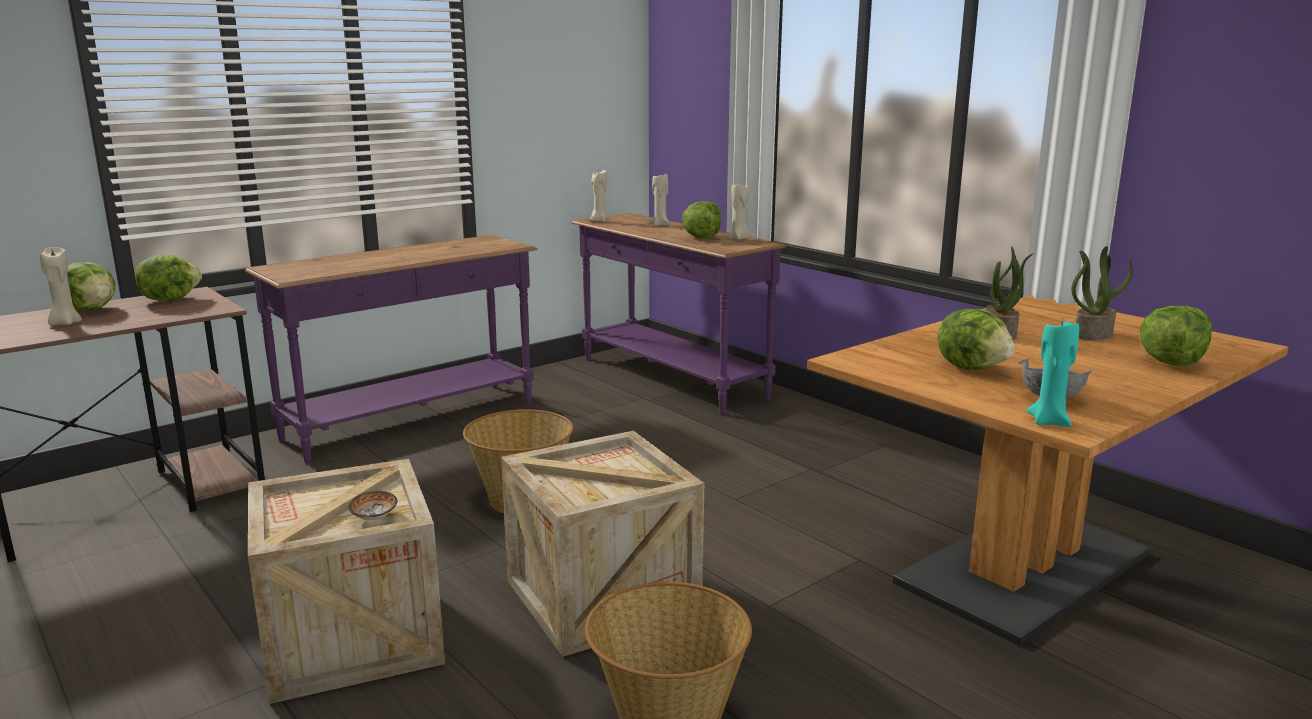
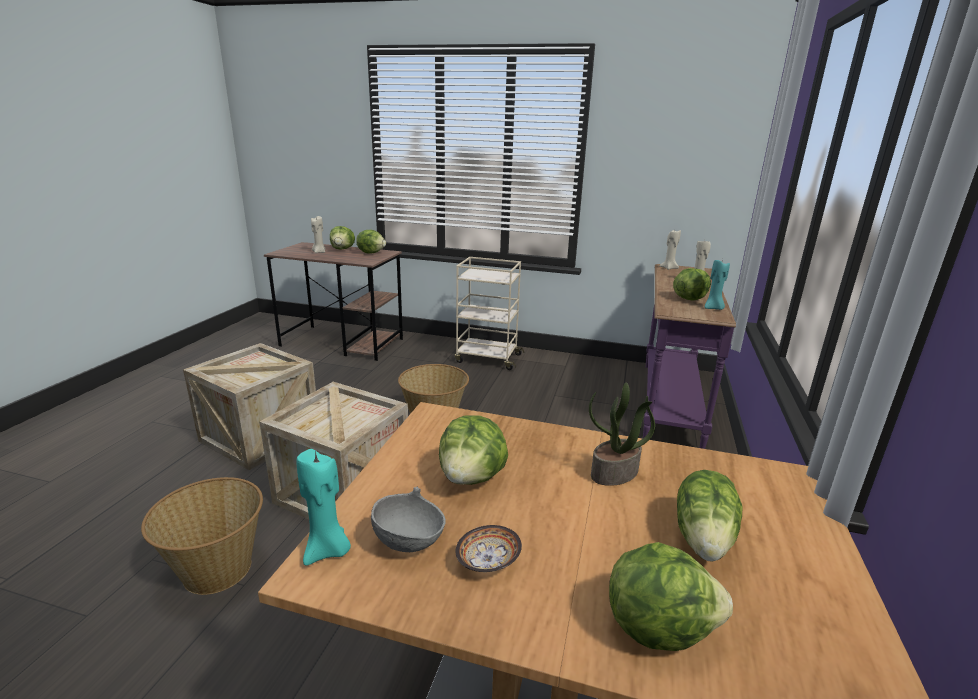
camera: 55 degrees right, 5 degrees up
purple console table [245,235,537,463] -> beige cart [455,257,524,370]
bowl [348,491,398,520] -> bowl moved to [455,525,522,572]
beige candle [729,184,750,240] -> turquoise candle [705,259,730,310]
potted plant [1071,246,1133,340] -> lettuce [677,470,742,561]

